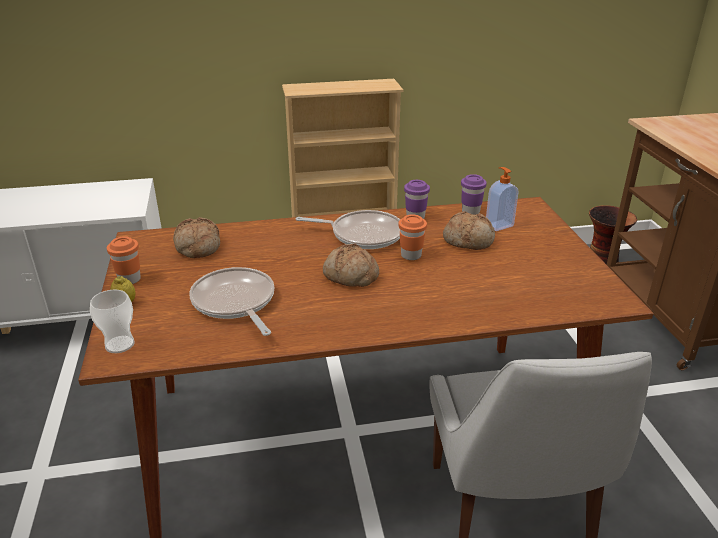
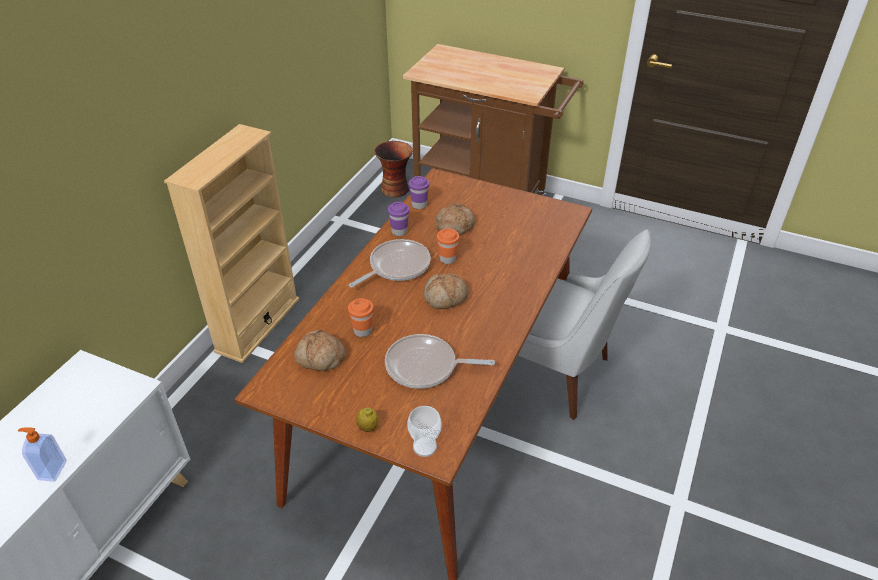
camera: 55 degrees left, 10 degrees up
orange cup [107,236,141,284] -> orange cup moved to [348,298,374,337]
soap dispenser [486,167,519,231] -> soap dispenser moved to [18,427,67,482]

